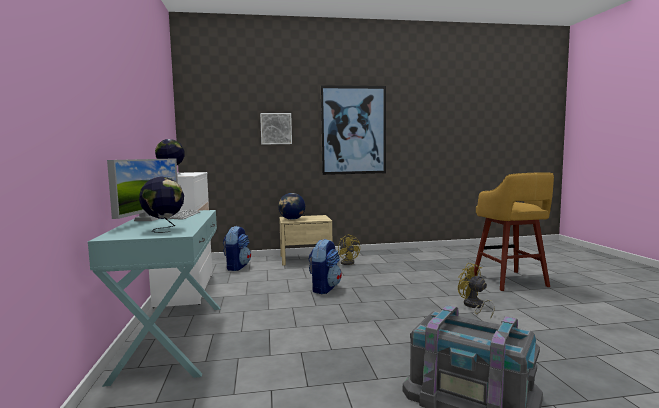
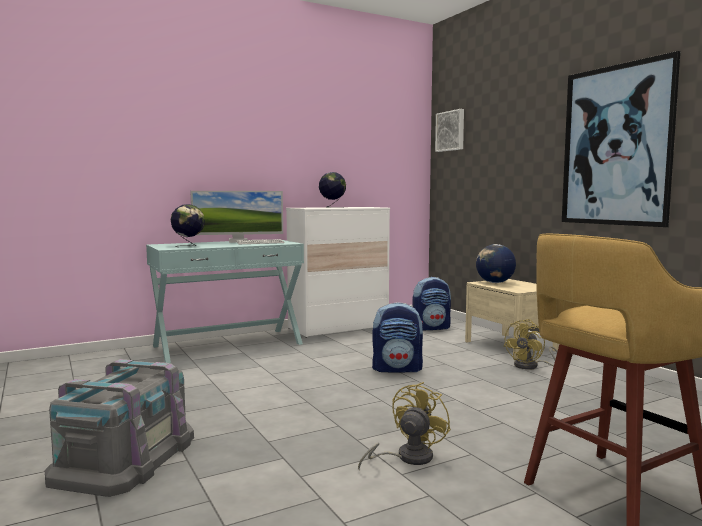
camera: 70 degrees right, 0 degrees up
picture [260,113,292,144] -> picture moved to [435,109,464,152]

